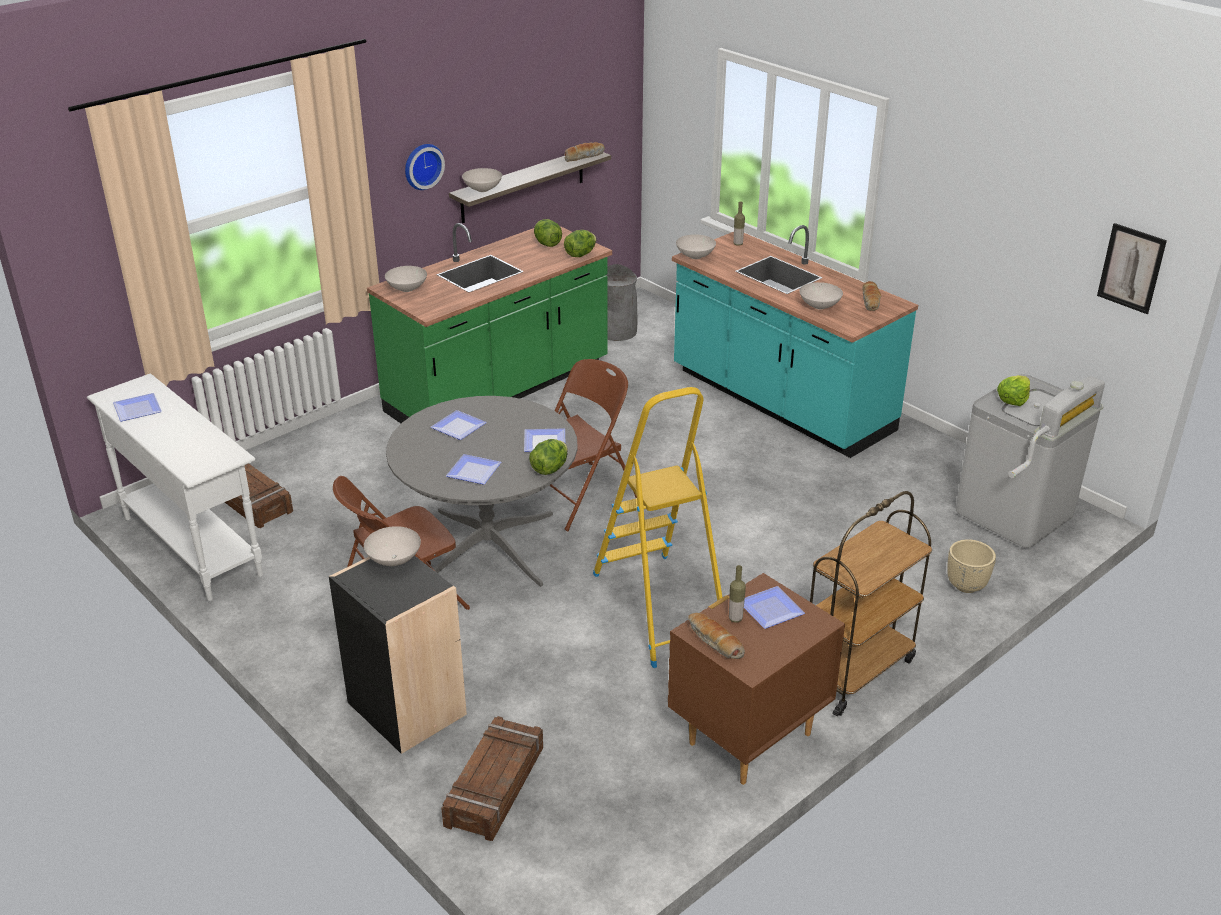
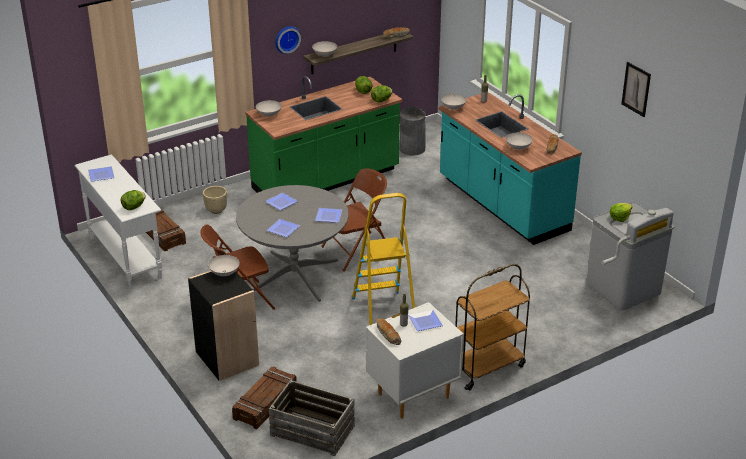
camera: 10 degrees right, 0 degrees up
lettuce [529,439,568,475] -> lettuce moved to [121,190,146,210]
brown nightstand [668,573,845,785] -> white nightstand [366,302,464,419]
beige planter [947,539,996,593] -> beige planter moved to [203,186,227,214]
picture [1097,223,1167,314] -> picture moved to [621,62,651,117]
none -> crate [269,380,355,456]

